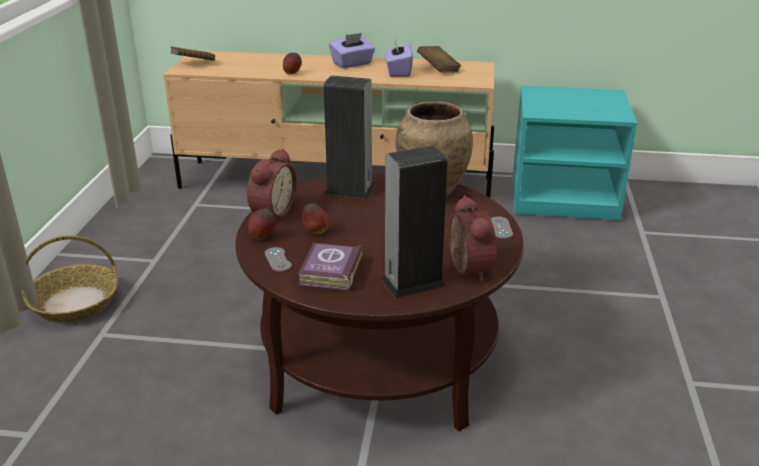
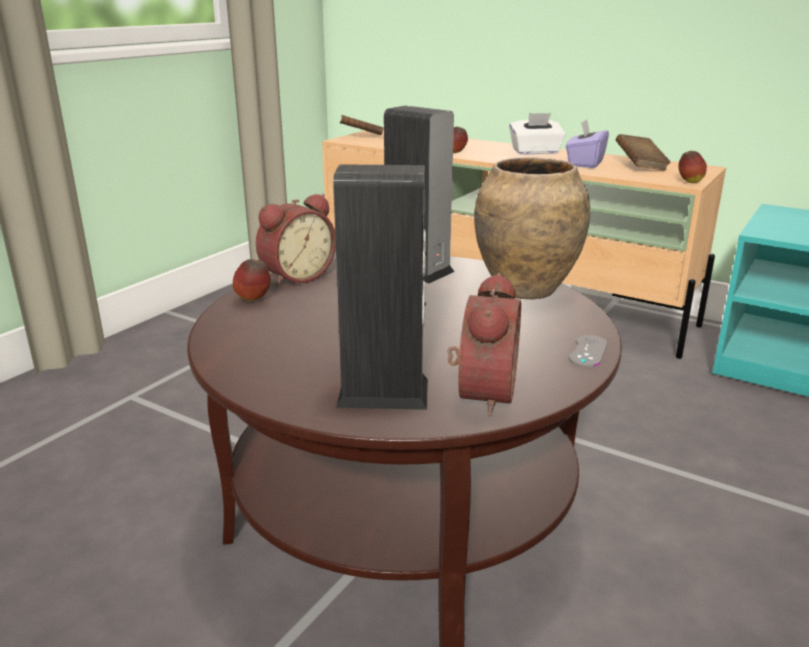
camera: 25 degrees right, 5 degrees down
basket [21,235,118,323] -> none
grey game controller [265,247,292,272] -> none
book [298,243,362,292] -> none
apple [302,203,330,235] -> apple moved to [679,151,707,183]
purple tissue box [329,33,375,68] -> white tissue box [509,113,566,155]

